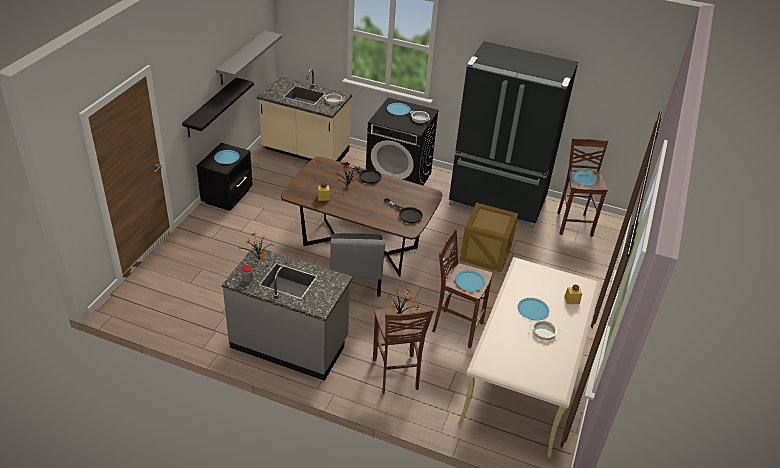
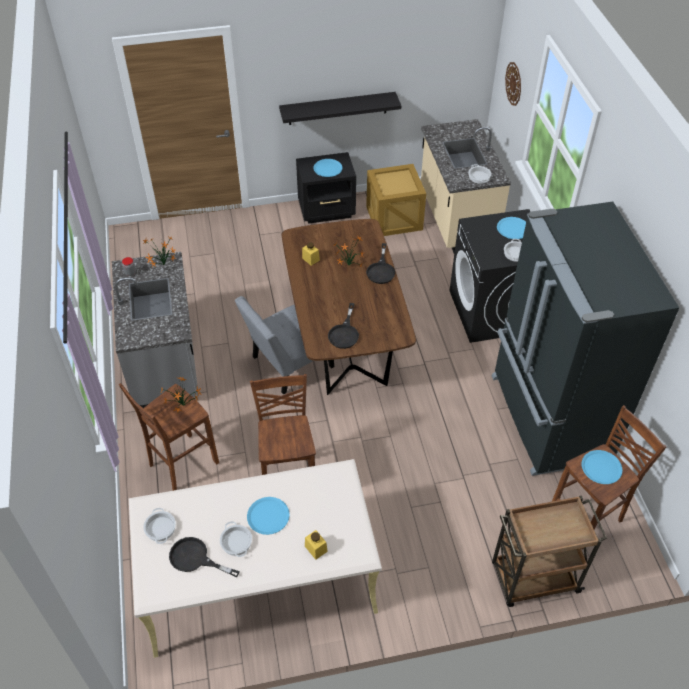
camera: 60 degrees right, 10 degrees up
grey shelf [216,31,282,85] -> none
blue plate [455,270,485,291] -> none
crate [460,203,518,272] -> crate moved to [366,164,426,236]
none -> cooking pot [143,508,176,544]
none -> black frying pan [169,537,240,577]
none -> brown cart [492,496,607,607]
none -> wall clock [505,62,521,106]

